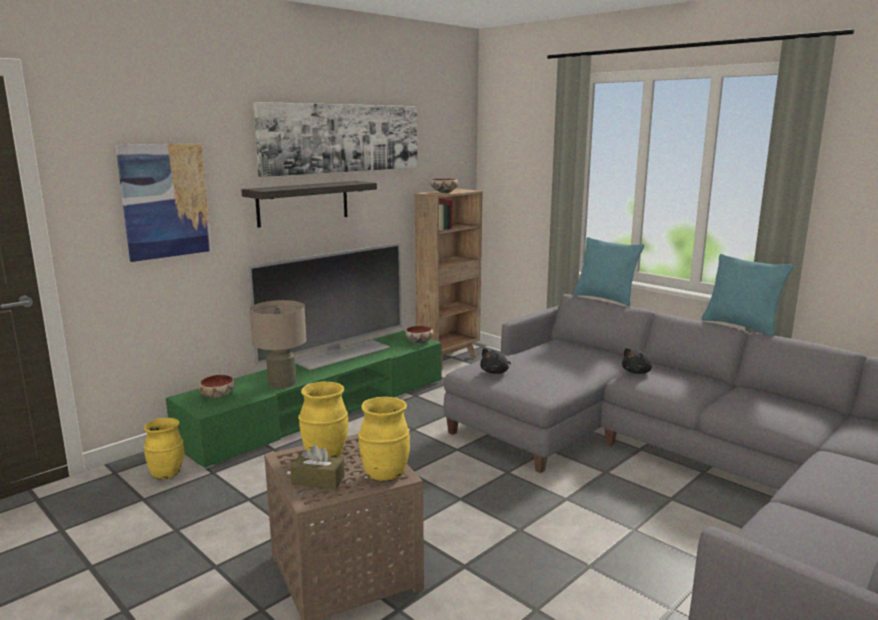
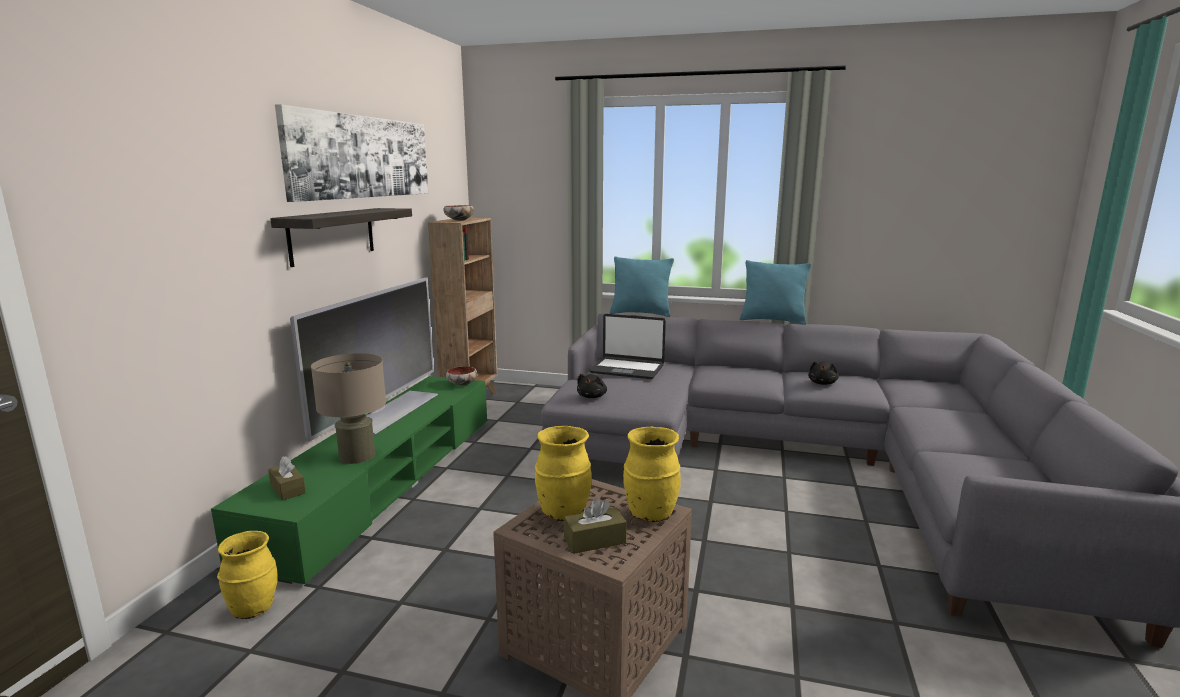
camera: 30 degrees left, 0 degrees up
picture [115,143,211,262] -> none
bowl [198,375,235,399] -> brown tissue box [268,456,306,500]
black plush toy [622,348,652,374] -> black plush toy moved to [808,361,839,385]
none -> laptop [589,314,666,379]

